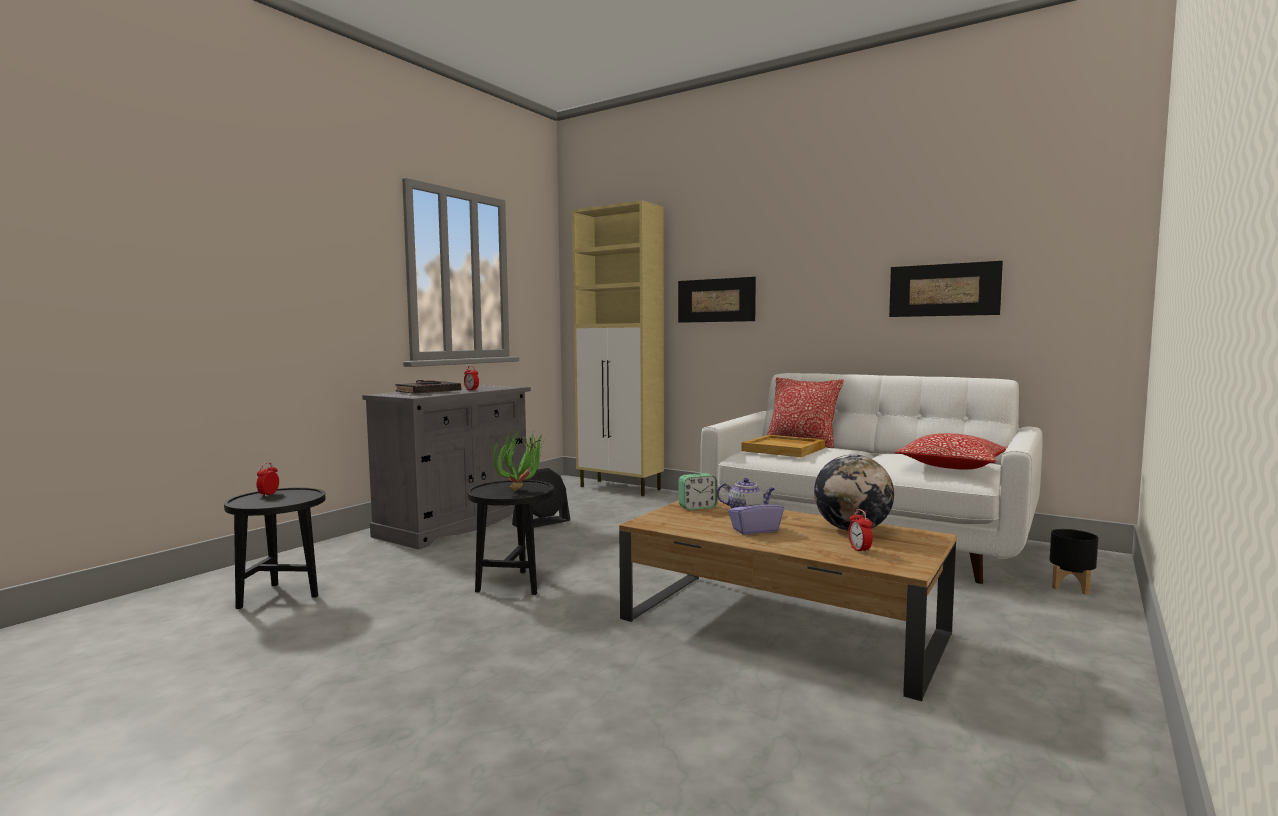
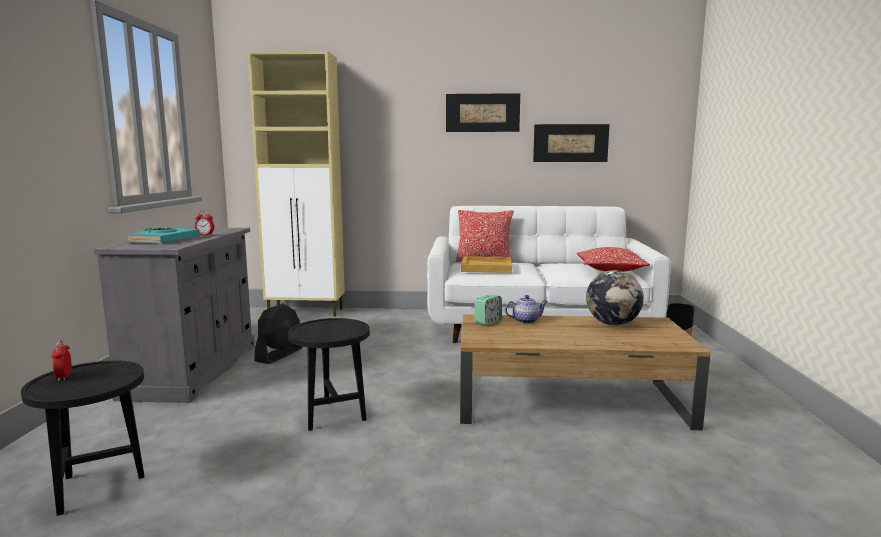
camera: 30 degrees left, 5 degrees up
black book [395,380,461,394] -> turquoise book [126,227,200,244]
potted plant [493,428,546,491] -> none
picture [678,277,756,323] -> picture moved to [446,93,520,132]
purple tissue box [728,492,784,535] -> none
alarm clock [848,509,873,554] -> none

